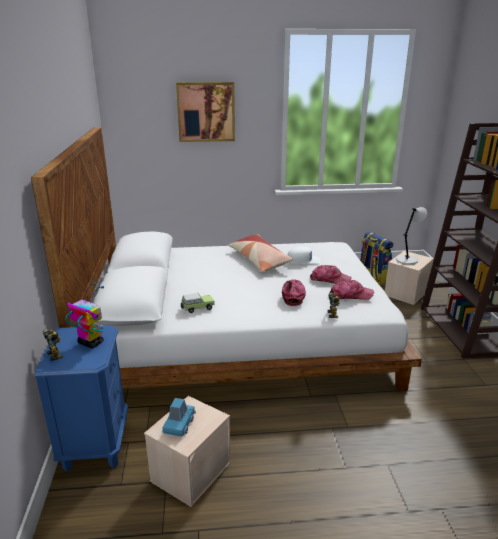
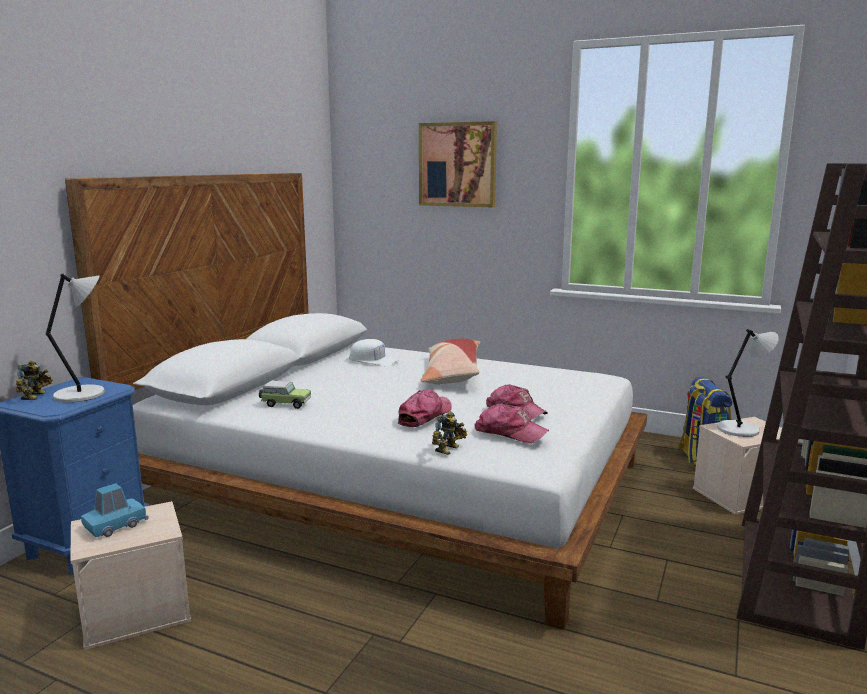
camera: 30 degrees right, 10 degrees down
toy robot [65,282,104,348] -> grey table lamp [46,273,105,403]
white cap [287,246,321,264] -> white cap moved to [349,339,399,366]

